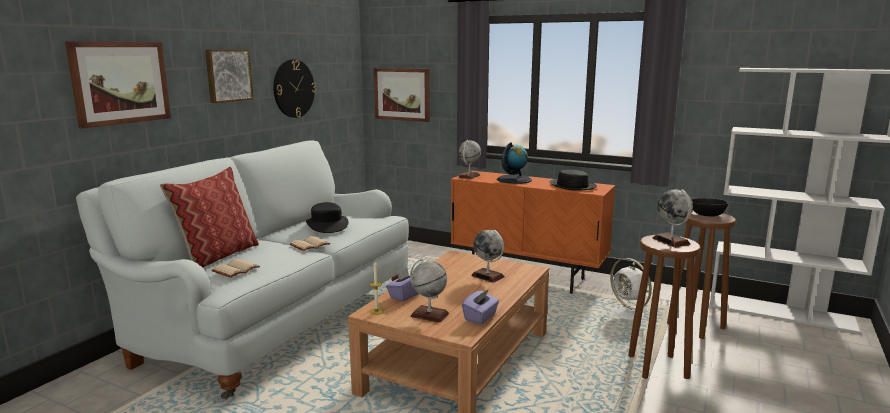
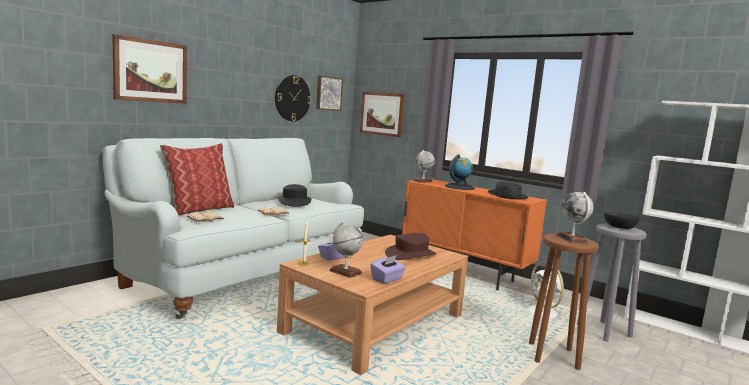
camera: 10 degrees right, 5 degrees down
picture [205,49,254,103] -> picture moved to [316,75,343,111]
globe [471,230,505,283] -> brown hat [385,233,437,260]
brown stool [667,211,736,339] -> grey stool [577,224,646,342]

